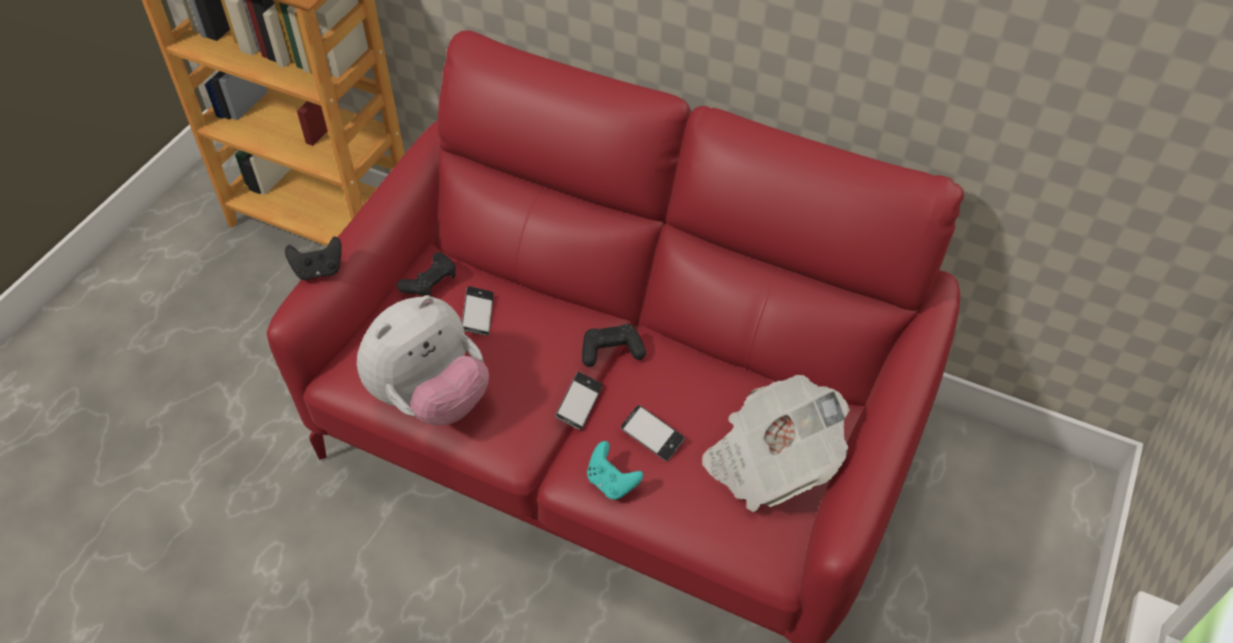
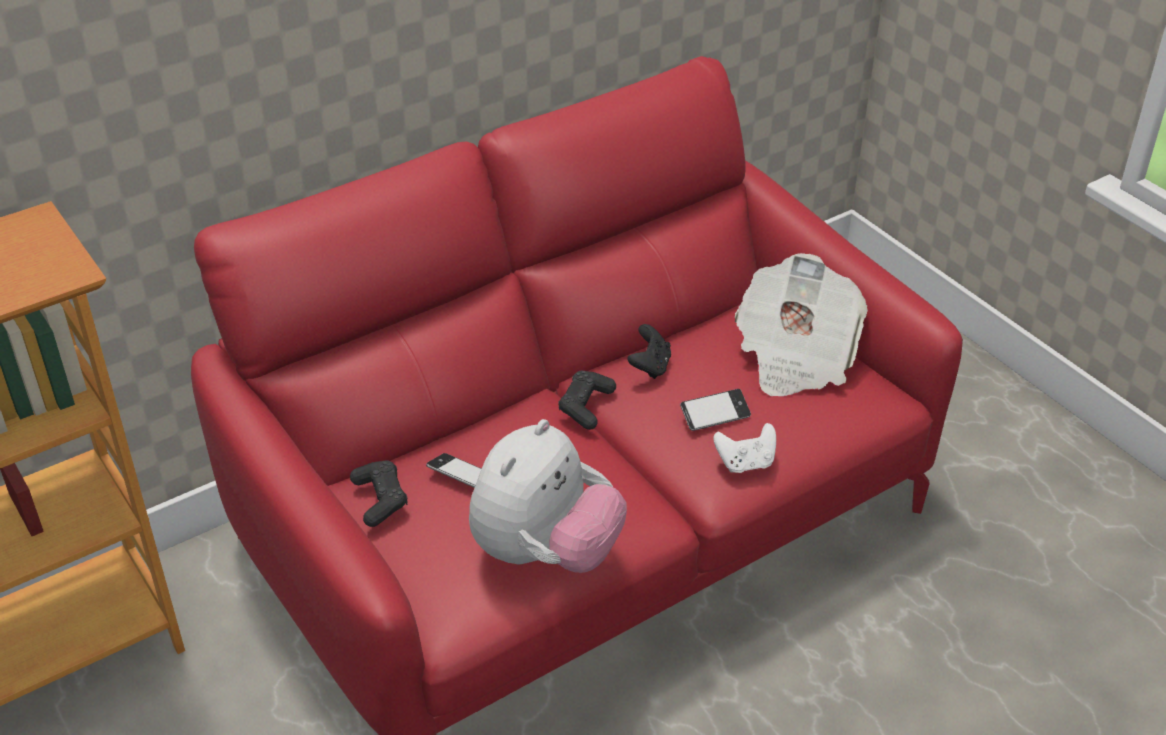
camera: 60 degrees left, 10 degrees down
black game controller [285,236,342,280] -> black game controller moved to [628,324,671,379]
plush toy [357,295,489,426] -> plush toy turned 45 degrees clockwise [469,419,627,573]
phone [555,372,603,430] -> none
turquoise game controller [587,441,643,500] -> white game controller [713,423,776,473]

